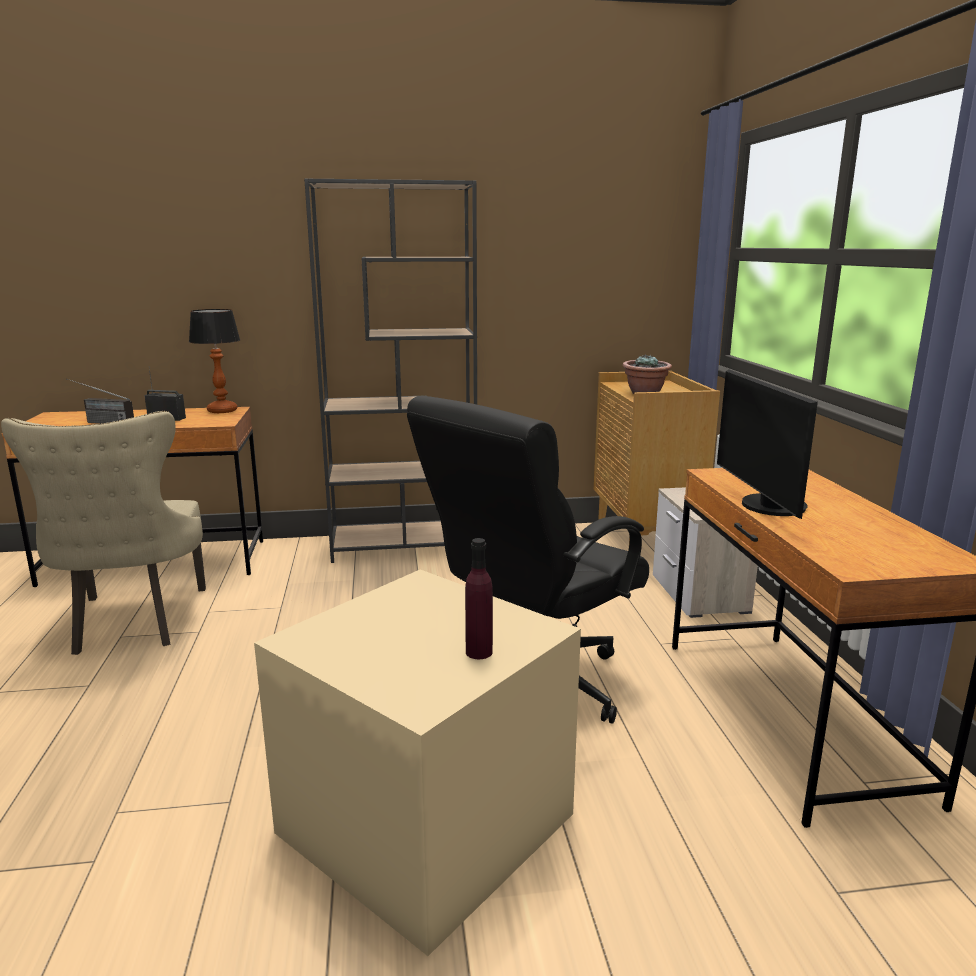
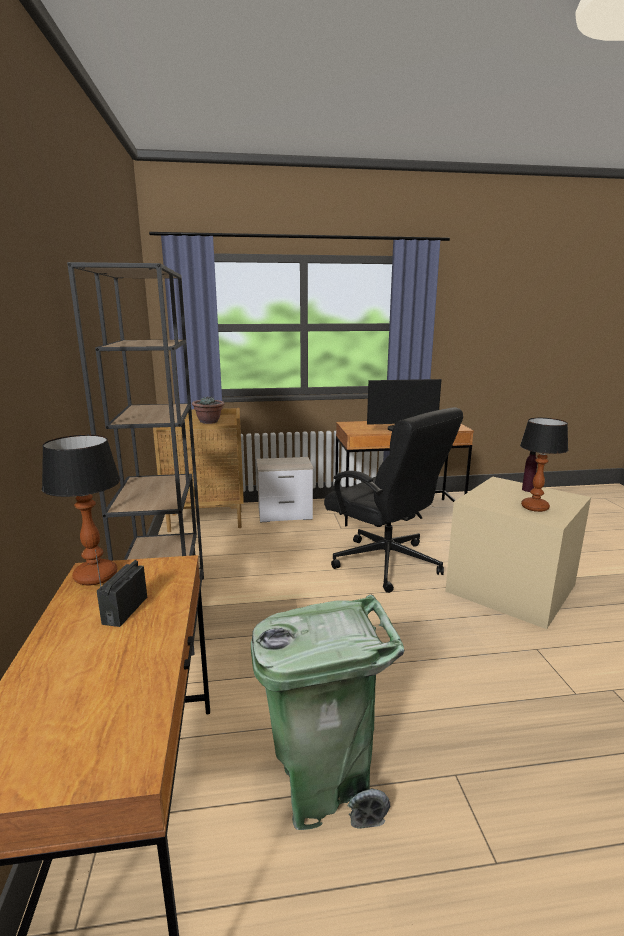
camera: 90 degrees left, 0 degrees up
beige chair [1,411,206,655] -> green trash can [251,595,404,830]
radio [66,379,134,424] -> none
none -> table lamp [520,418,568,512]

